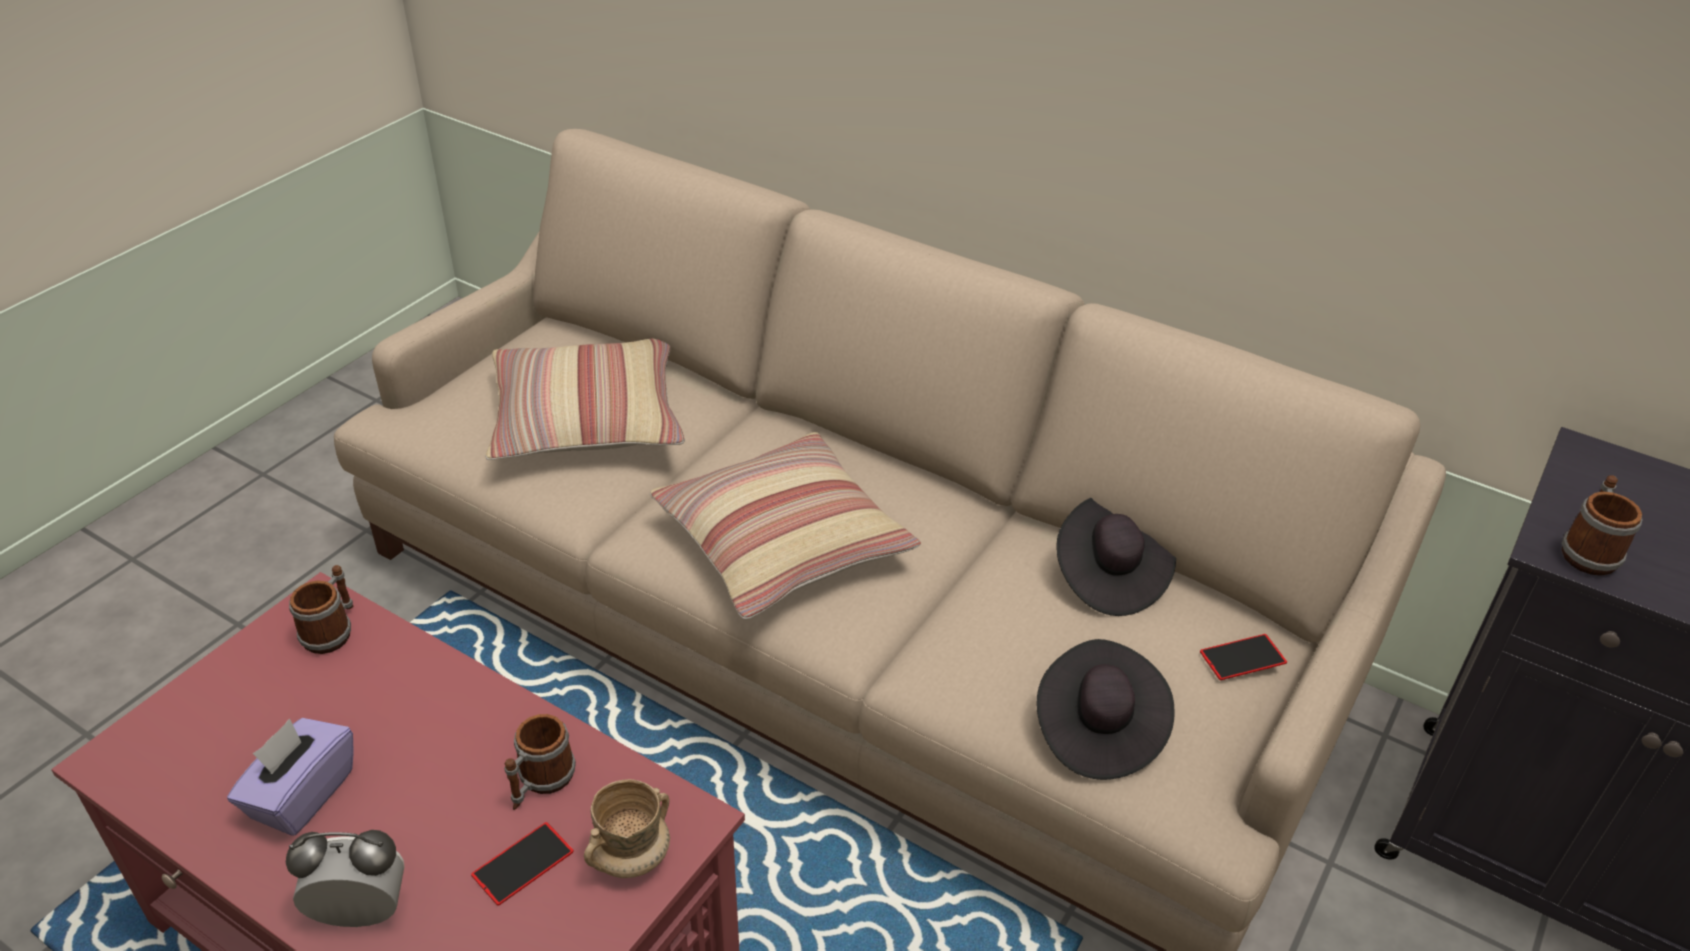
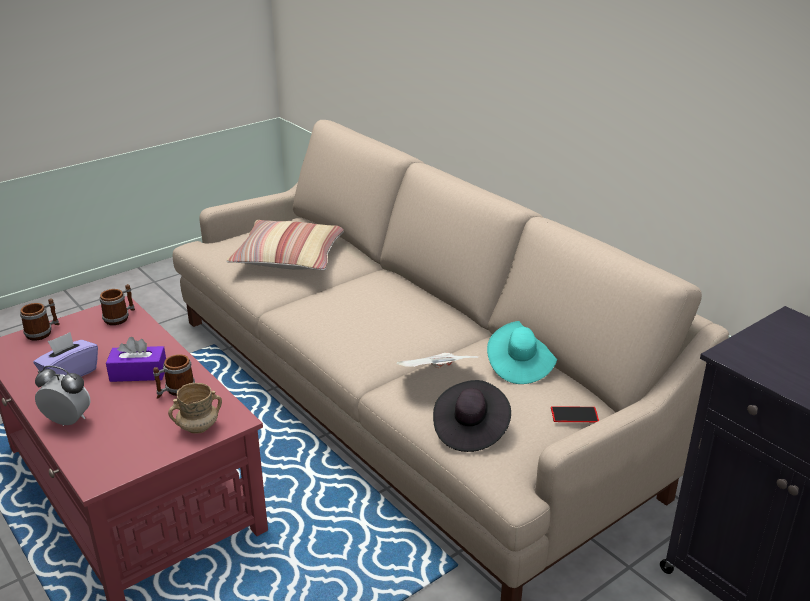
camera: 20 degrees right, 10 degrees down
phone [471,822,574,906] -> none
pillow [650,432,921,620] -> none
black hat [1056,498,1176,616] -> turquoise hat [487,321,557,384]
mug [1562,475,1643,576] -> mug moved to [20,298,60,341]
none -> purple tissue box [106,337,166,382]
none -> newspaper [397,353,480,368]

